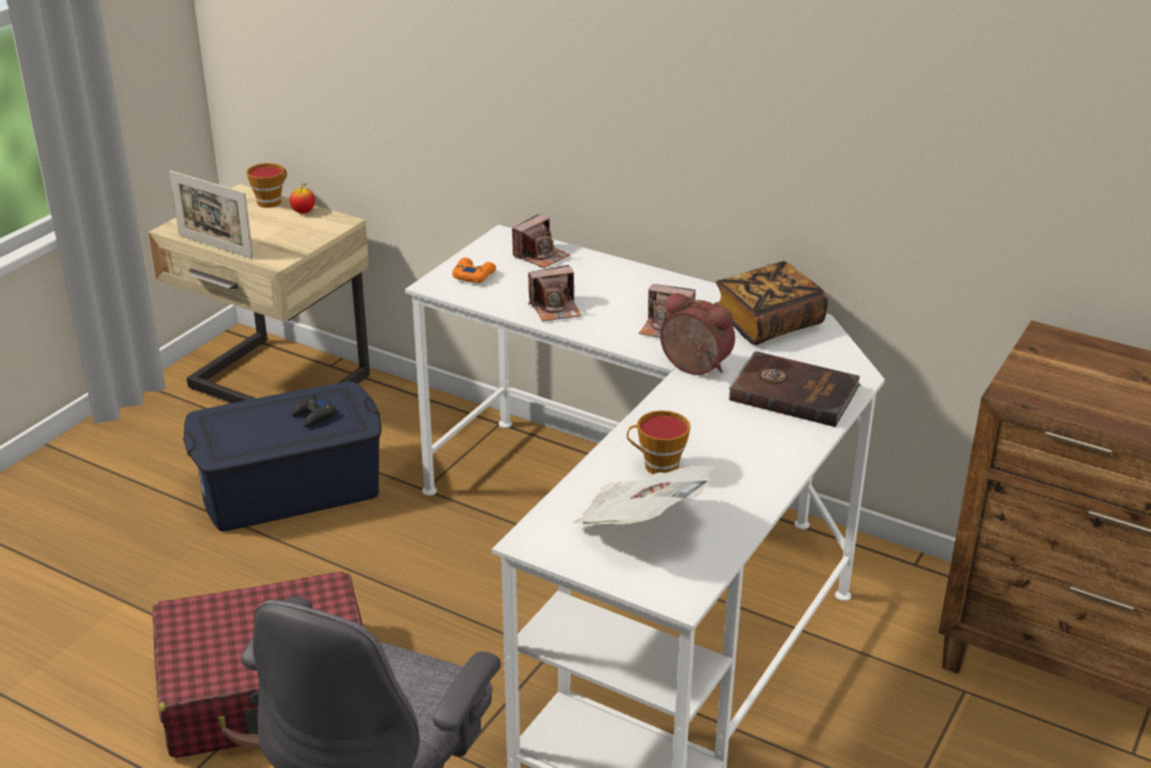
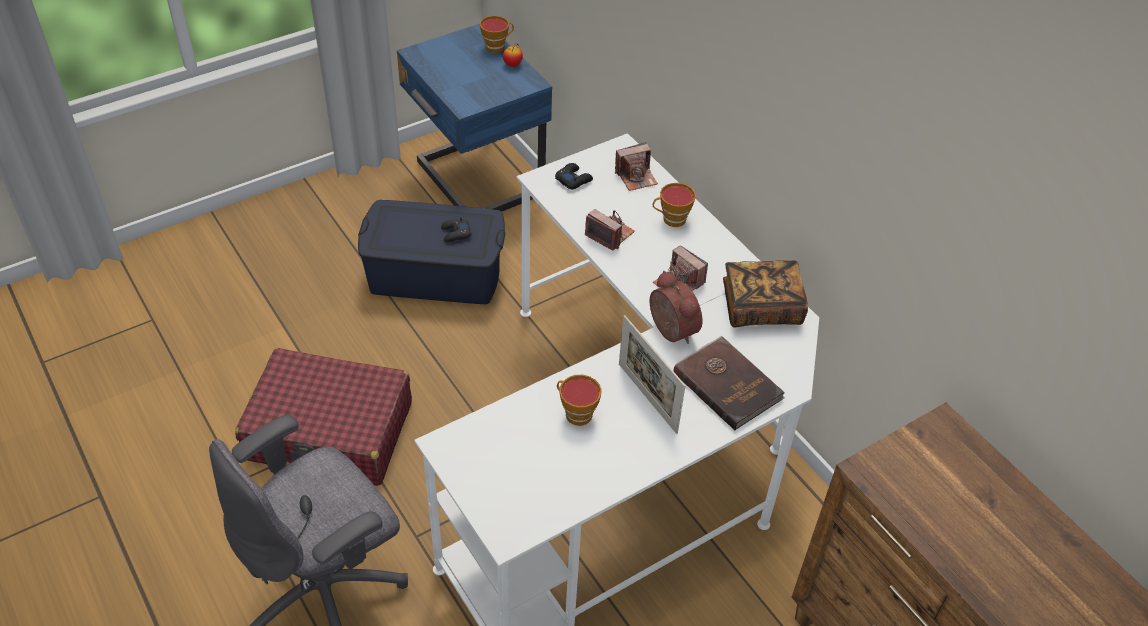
camera: 25 degrees right, 15 degrees up
beige nightstand [149,184,370,403] -> blue nightstand [397,24,552,212]
picture frame [169,170,254,259] -> picture frame moved to [619,315,686,434]
orange game controller [452,258,496,283] -> black game controller [555,163,593,189]
camera [528,265,582,322] -> camera turned 150 degrees counterclockwise [585,209,635,250]
newspaper [574,465,715,525] -> none
none -> cup [653,183,696,227]

